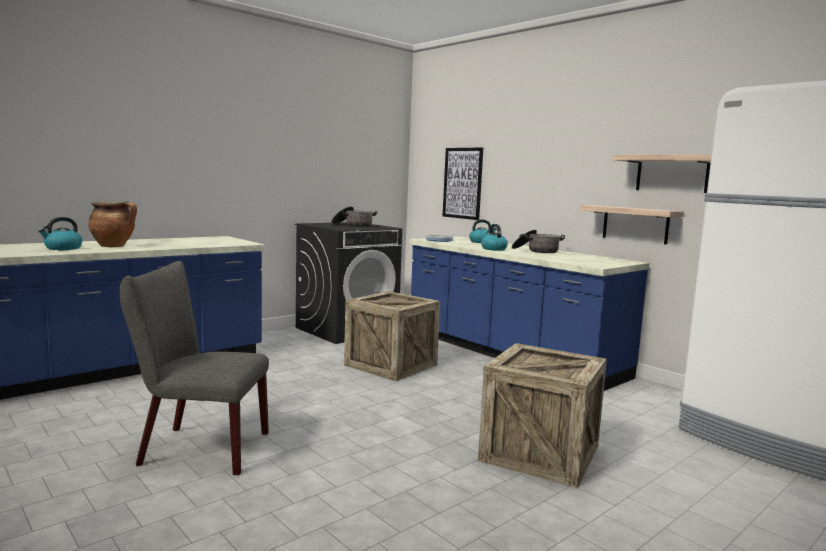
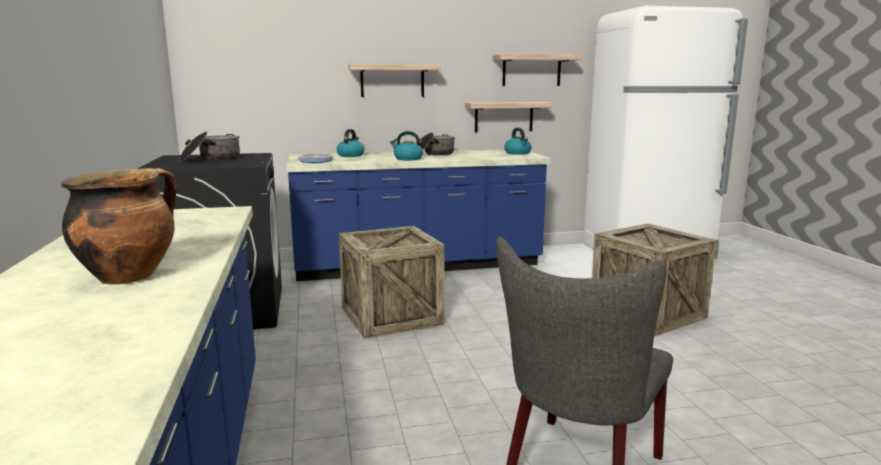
camera: 60 degrees left, 5 degrees up
kettle [38,217,82,250] -> kettle moved to [504,128,531,155]
picture [443,148,483,220] -> none
none -> shelf [348,64,440,97]

